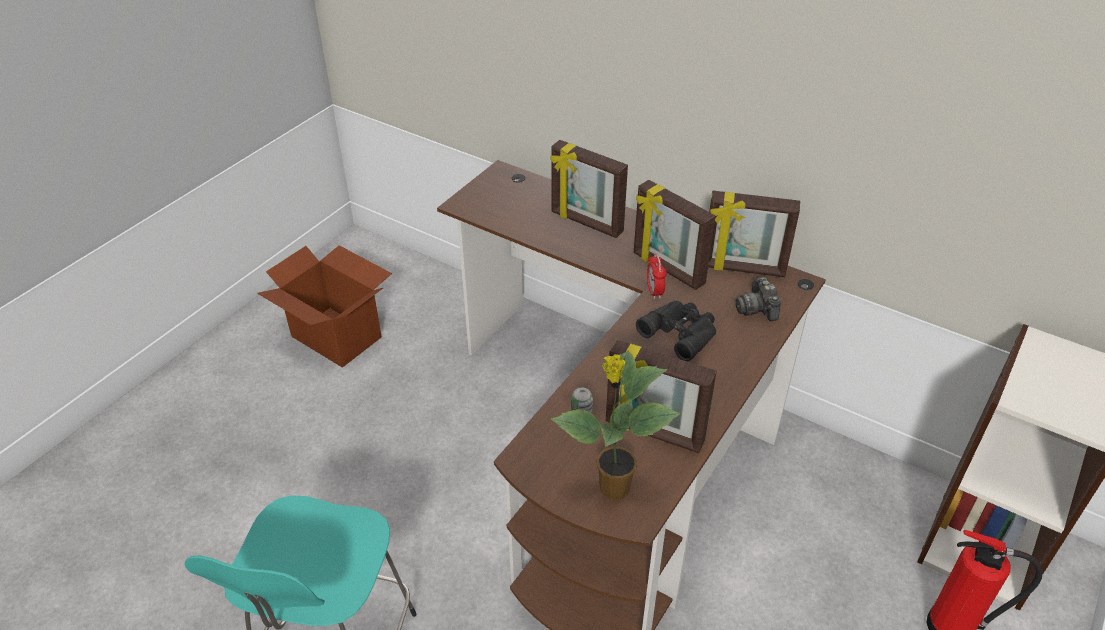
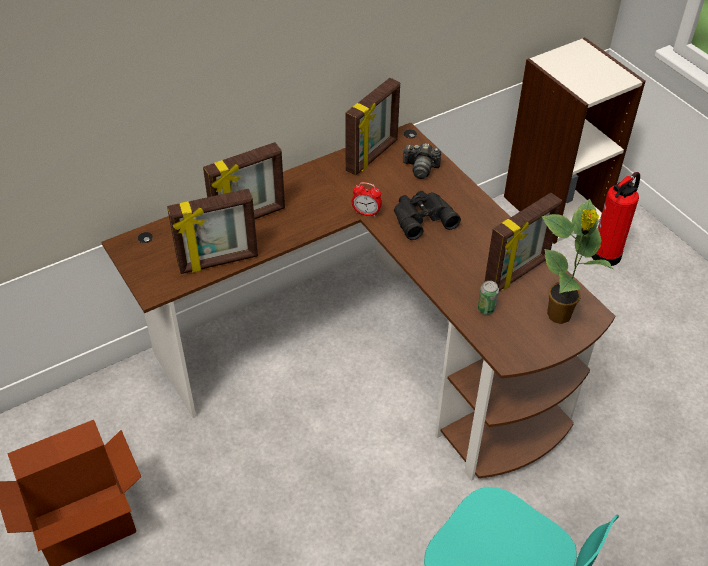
camera: 65 degrees left, 5 degrees up
picture frame [634,180,715,290] -> picture frame moved to [167,189,258,274]

